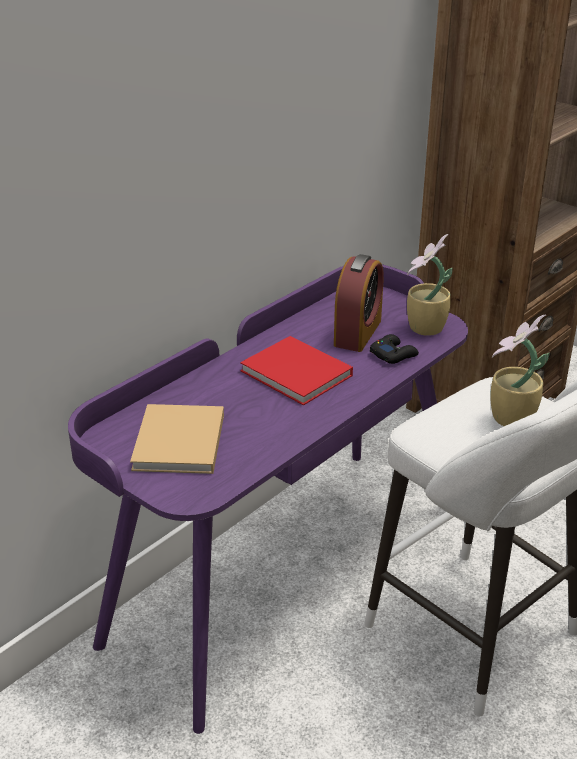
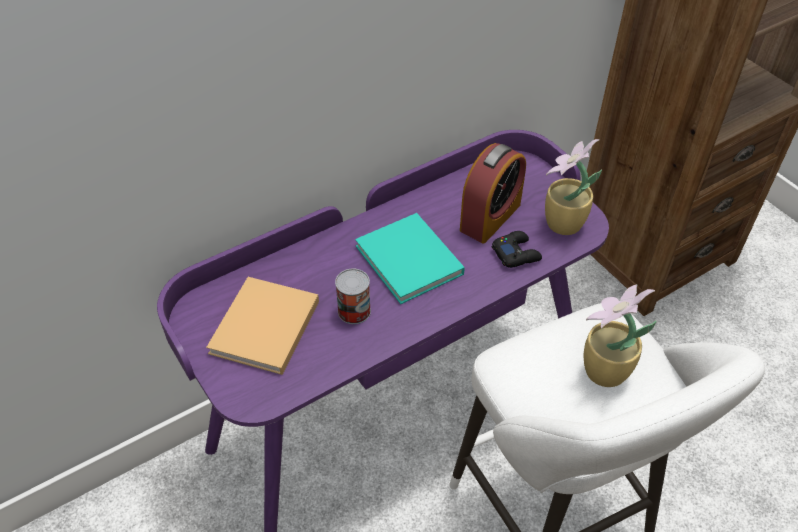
camera: 15 degrees right, 15 degrees up
red book [240,336,353,406] -> turquoise book [355,213,465,304]
none -> can [335,268,371,324]

